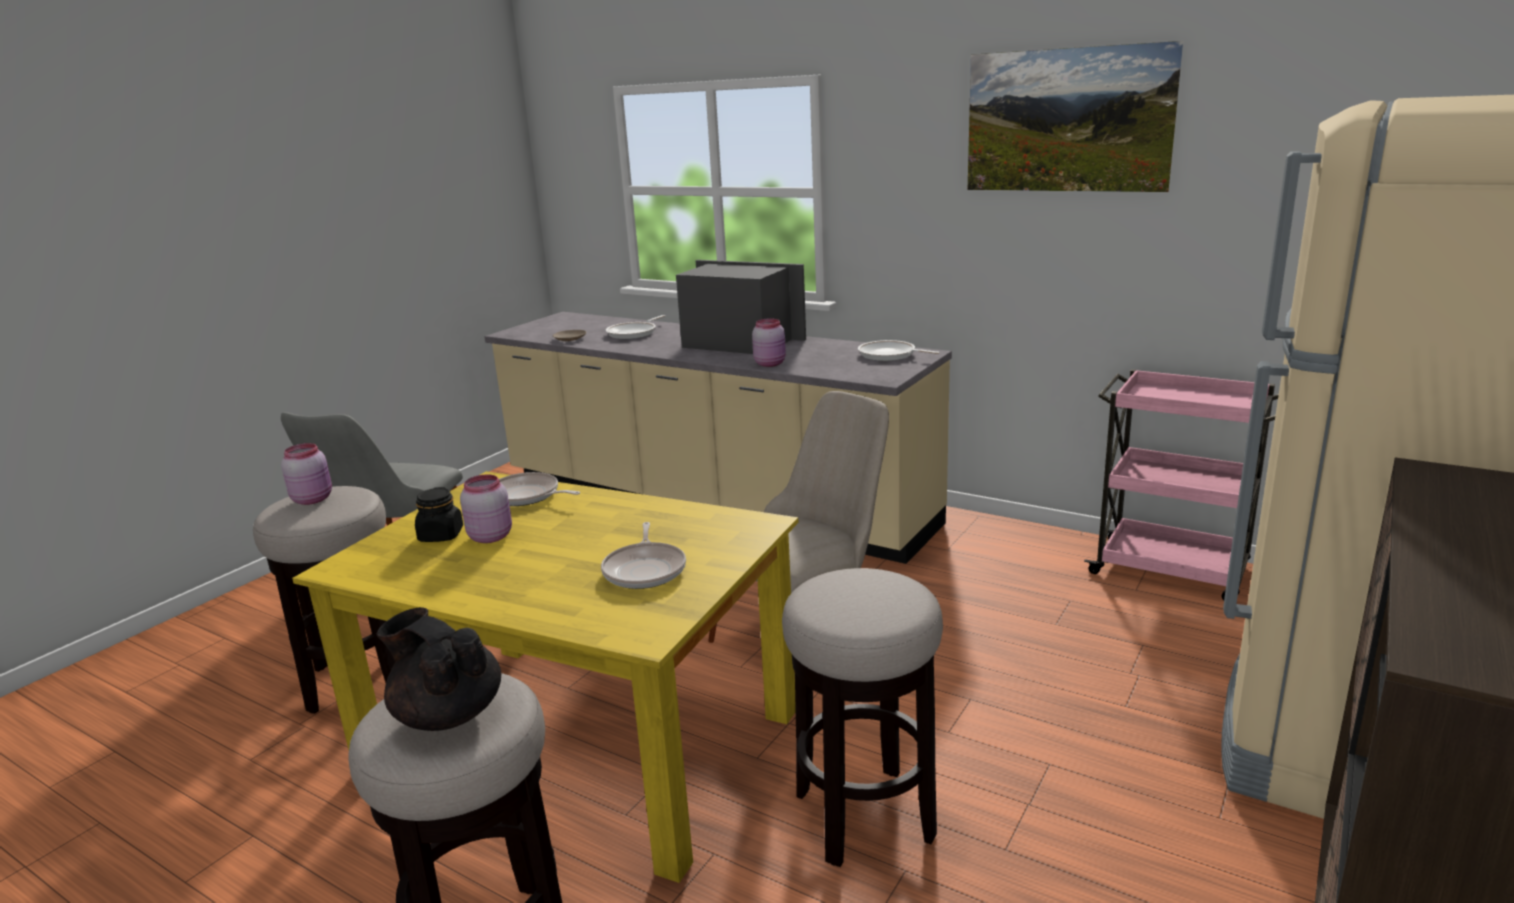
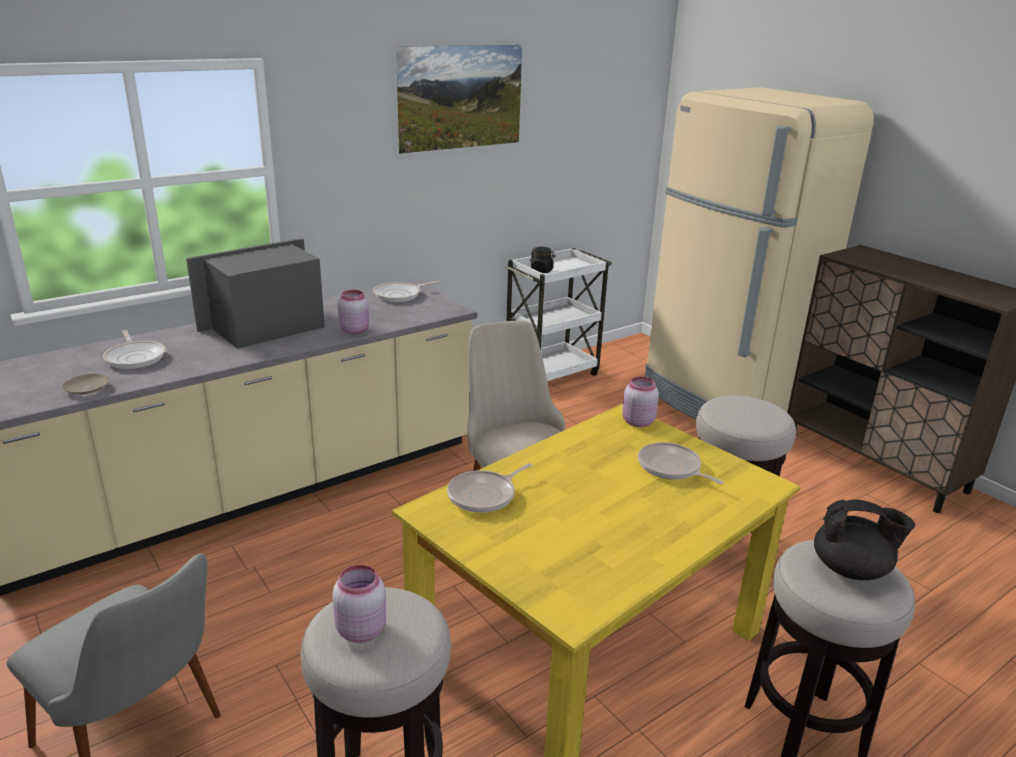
camera: 70 degrees left, 5 degrees up
black teapot [377,607,501,731] -> black teapot turned 135 degrees counterclockwise [814,500,915,580]
black jar [415,487,463,542] -> black jar moved to [530,247,555,273]
pink jar [460,474,512,543] -> pink jar moved to [622,376,659,427]
frying pan [601,522,686,589] -> frying pan turned 150 degrees counterclockwise [638,442,724,485]
pink cart [1084,369,1279,600] -> white cart [504,248,612,381]

